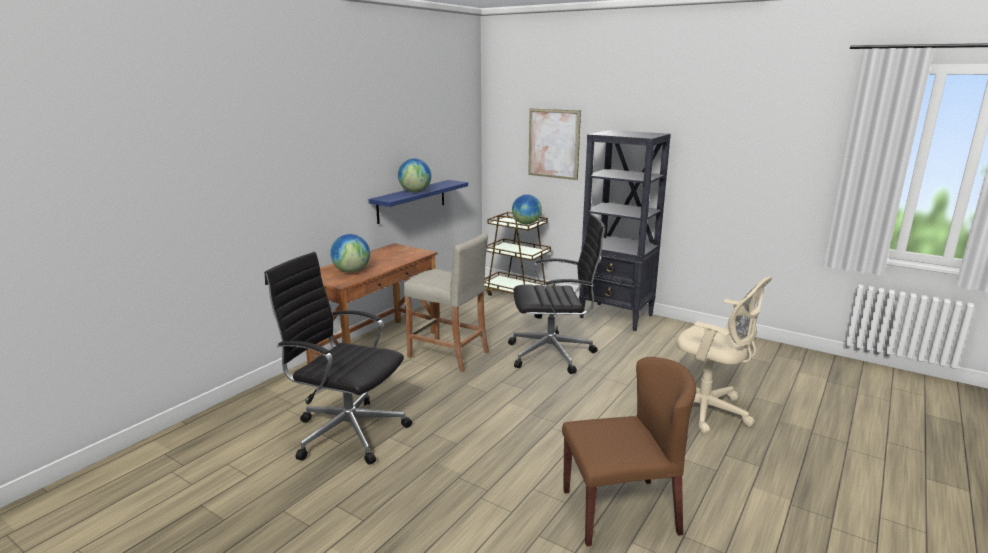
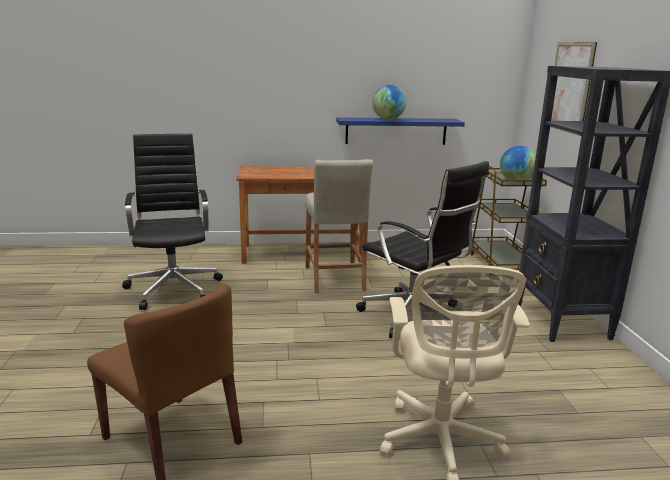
camera: 50 degrees right, 0 degrees up
globe [330,234,370,273] -> none

